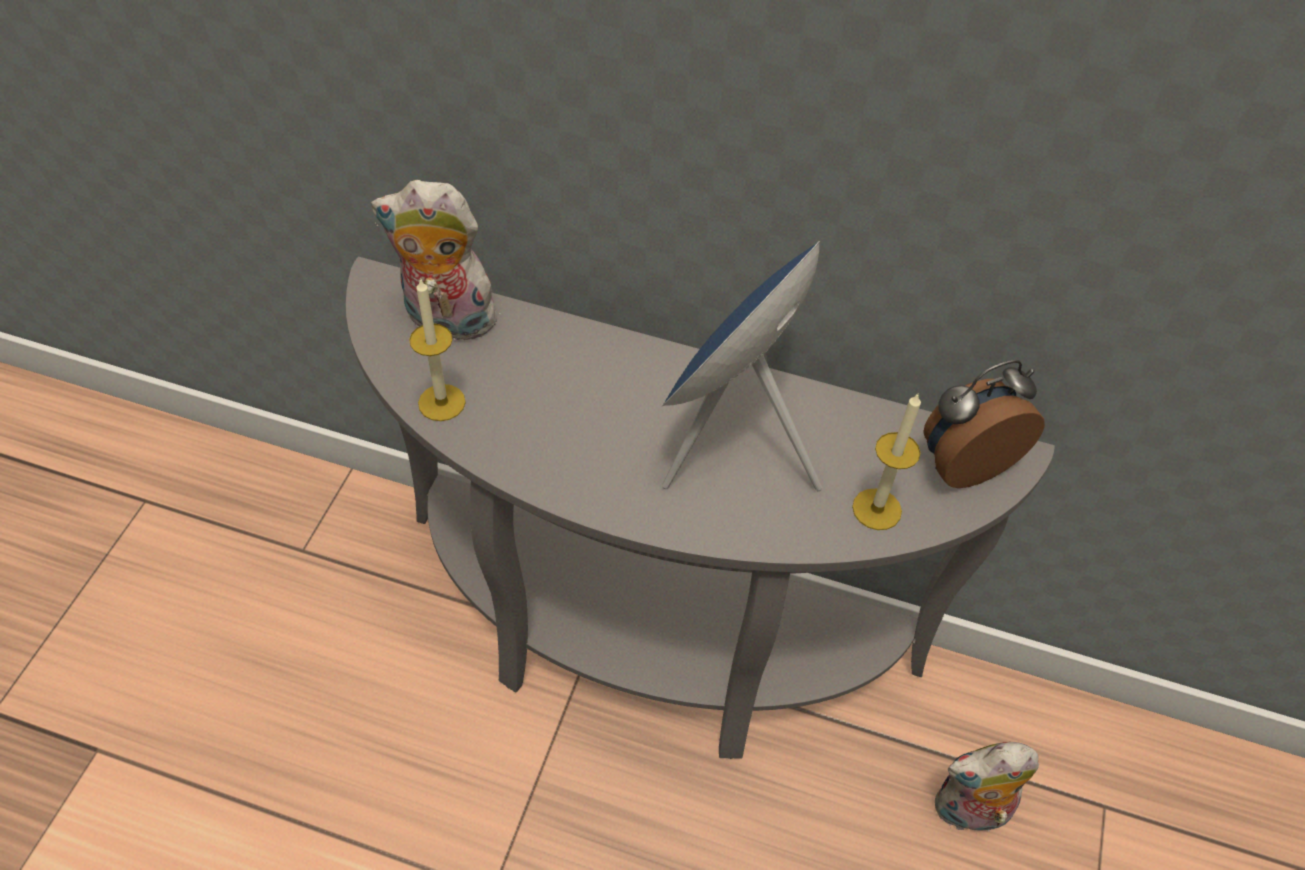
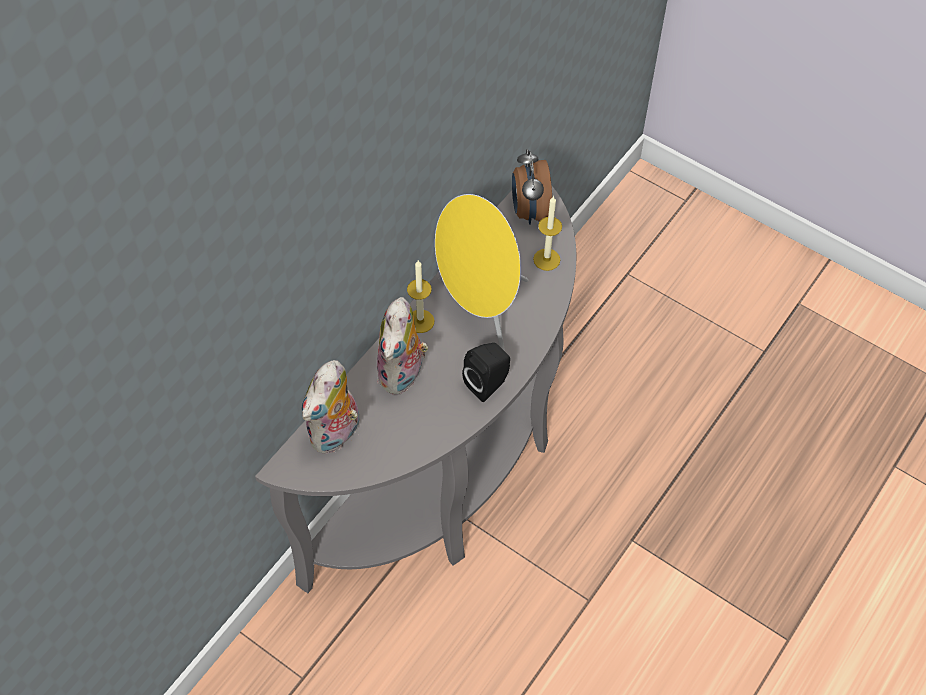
camera: 70 degrees left, 5 degrees up
candle [409,278,466,421] -> candle moved to [407,261,434,333]
blue speaker [662,241,822,491] -> yellow speaker [435,194,528,350]
plush toy [935,742,1039,831] -> plush toy moved to [377,297,428,395]
none -> black speaker [462,343,510,402]

